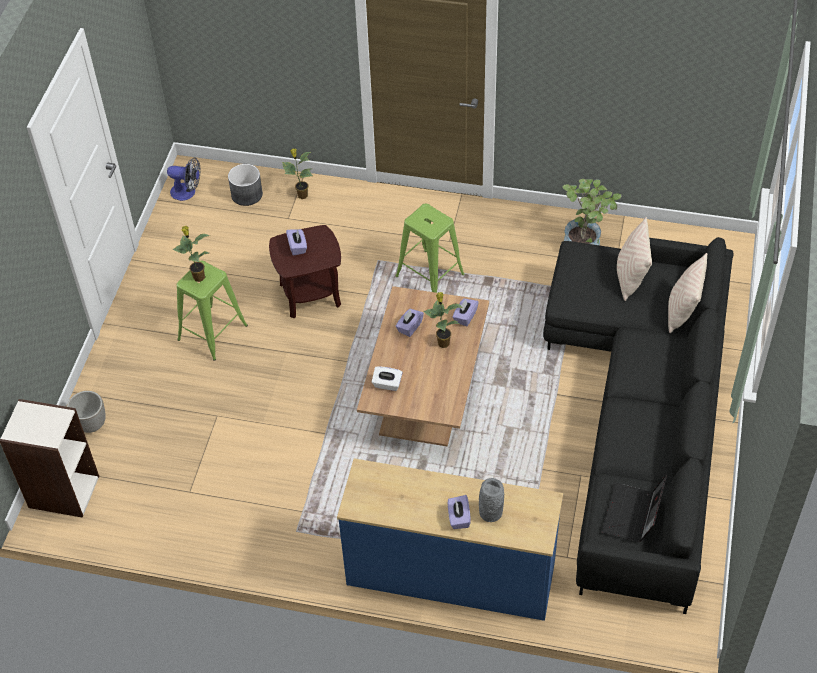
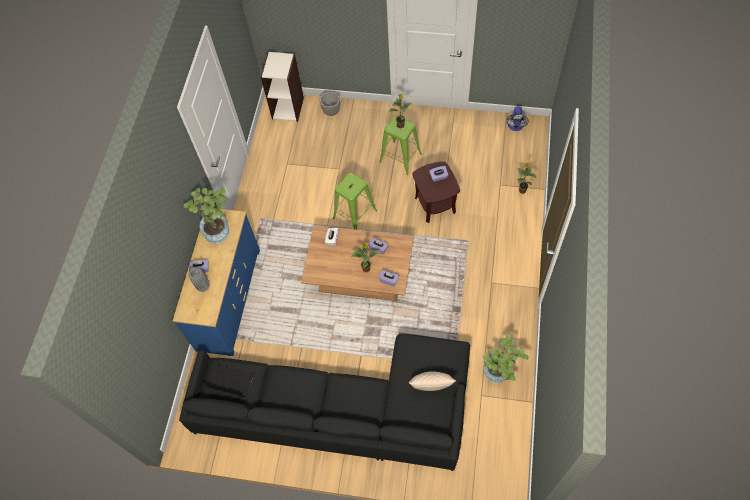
camera: 90 degrees right, 10 degrees up
grey planter [228,164,263,206] -> none
green stool [396,204,465,293] -> green stool moved to [333,173,377,230]
beige pillow [668,253,707,333] -> none
none -> potted plant [183,188,229,244]

